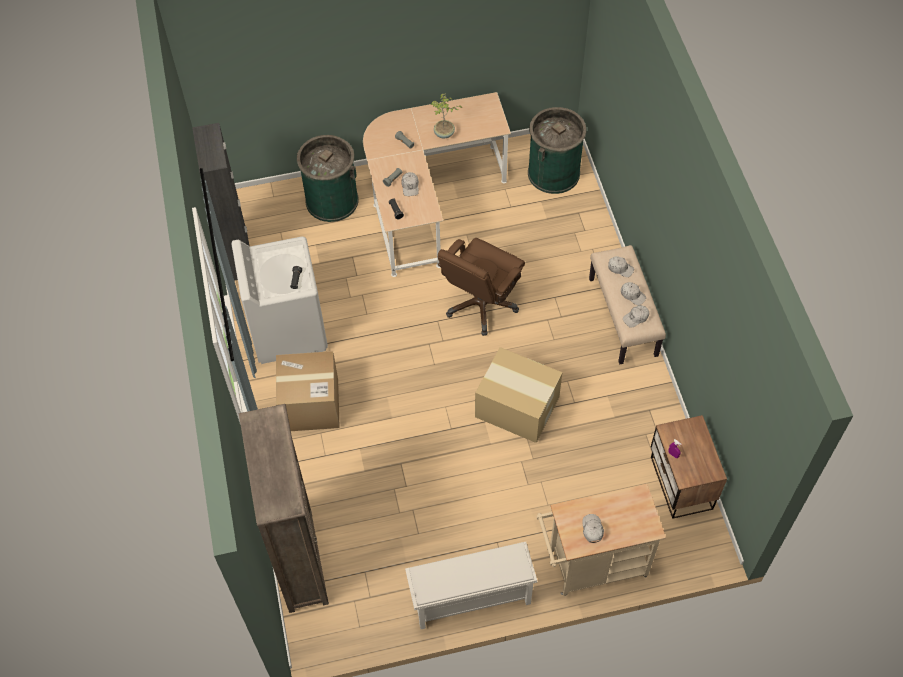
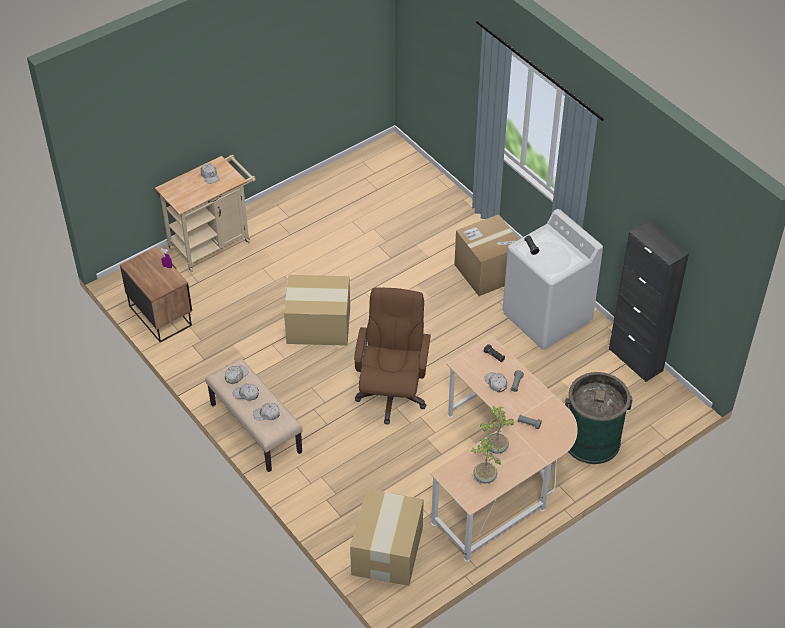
camera: 155 degrees right, 10 degrees down
brown bookcase [239,404,329,613] -> none
white shoe rack [405,542,537,629] -> none
green trash can [528,107,587,194] -> cardboard box [350,489,424,586]
none -> potted plant [471,438,501,483]

